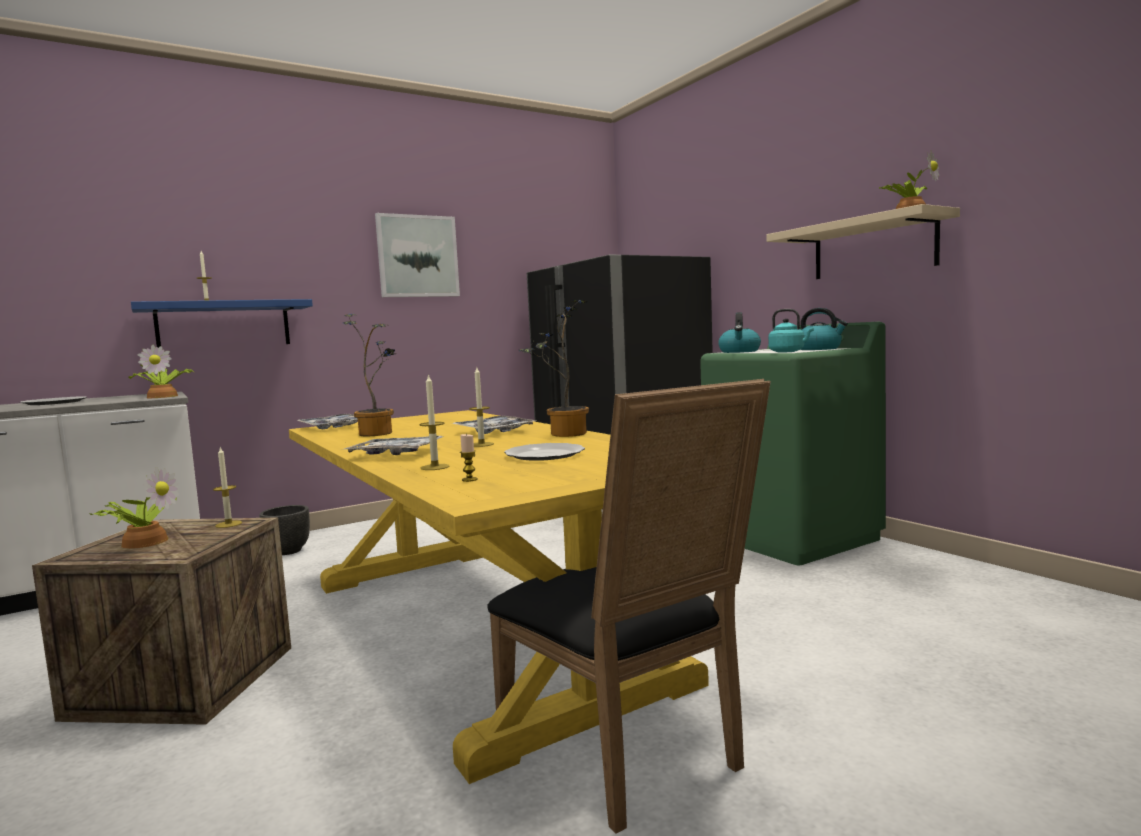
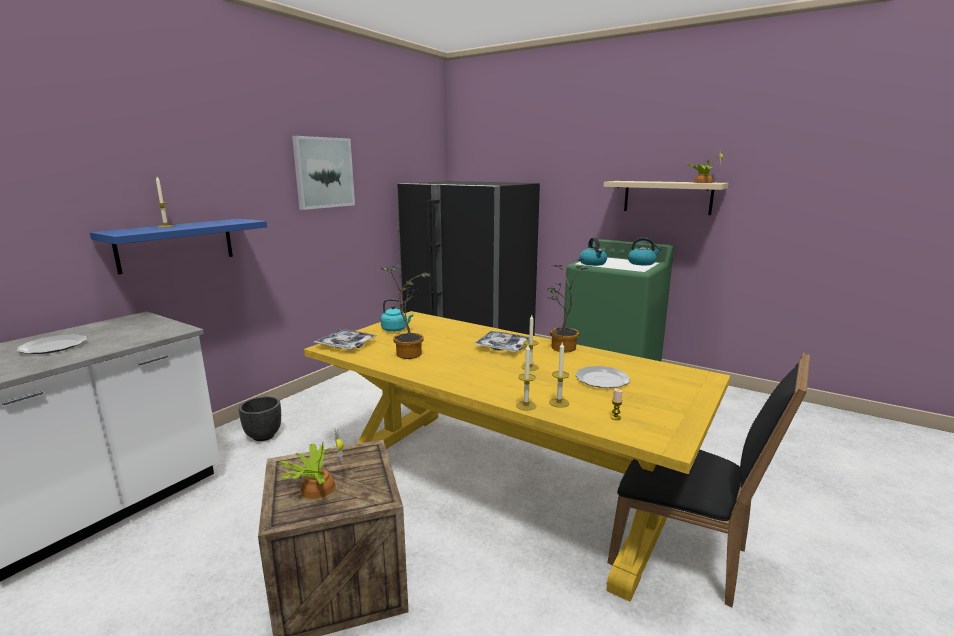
camera: 25 degrees left, 10 degrees up
potted plant [129,345,194,398] -> none
candle [213,447,242,528] -> candle moved to [516,345,536,411]
tray [344,436,443,455] -> none
turquoise kettle [768,309,814,353] -> turquoise kettle moved to [381,299,413,332]

